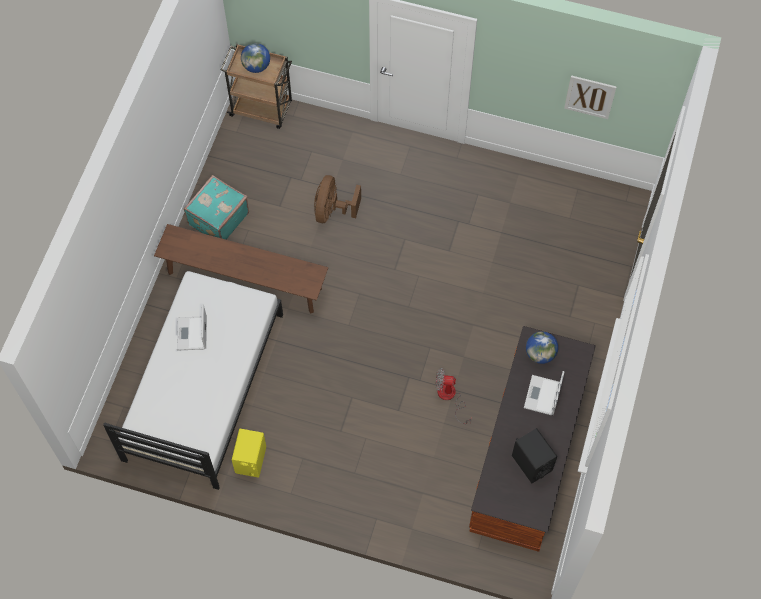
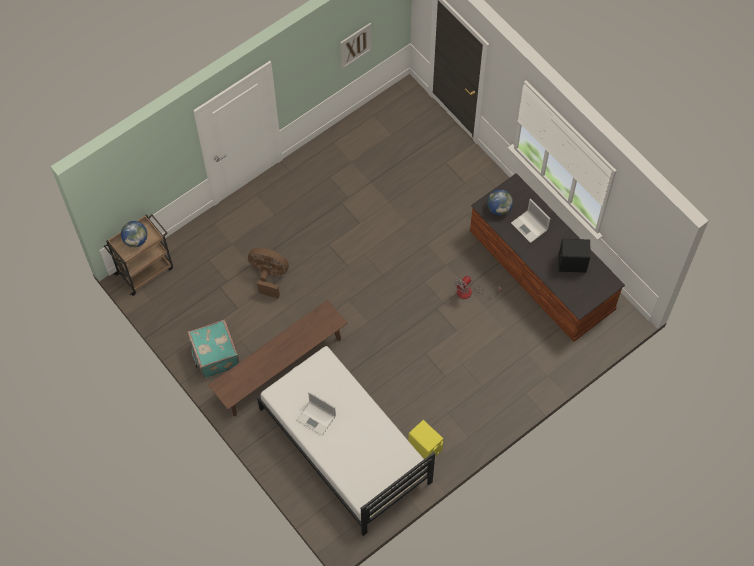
camera: 55 degrees left, 0 degrees up
brown fan [314,175,361,223] -> brown fan turned 150 degrees clockwise [248,248,289,299]

